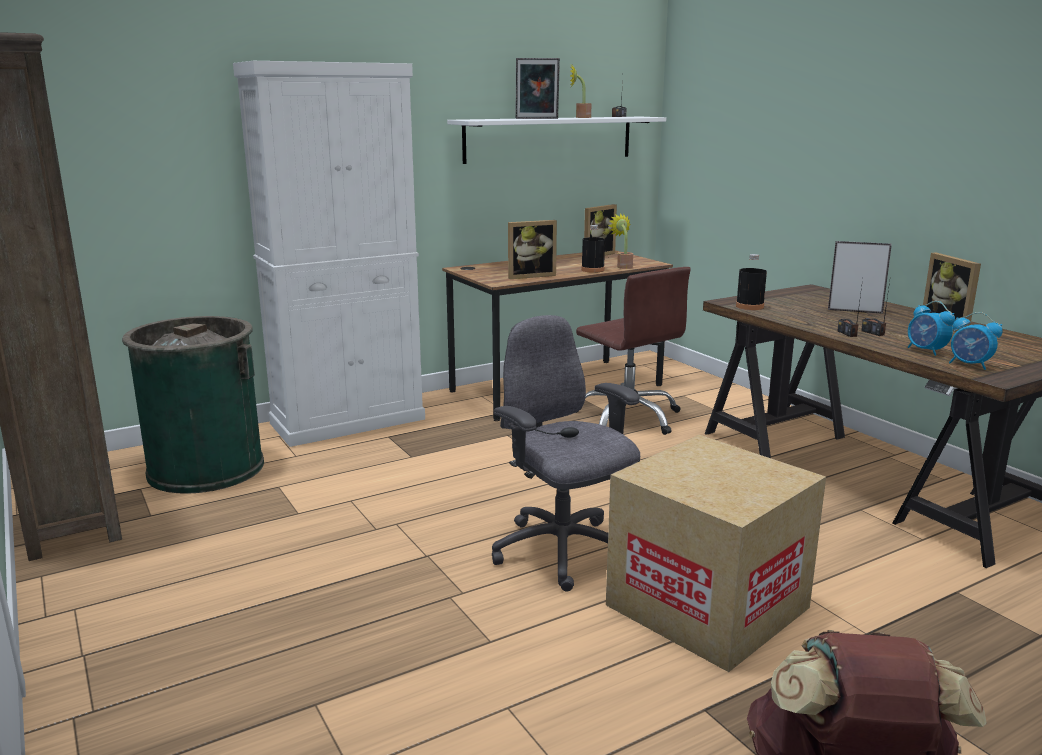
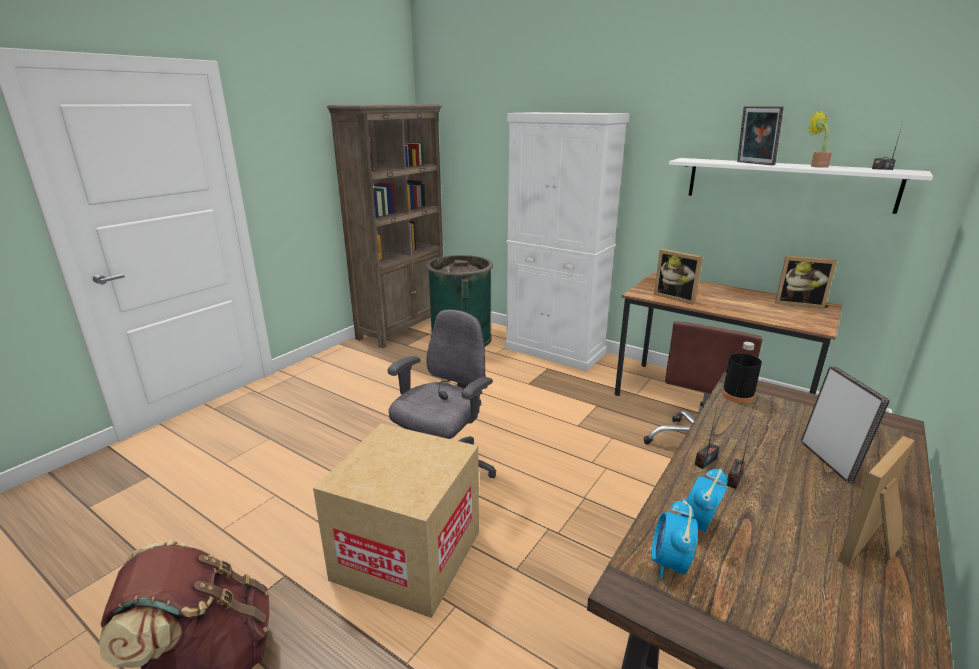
camera: 65 degrees right, 5 degrees up
black bottle [581,225,605,273] -> none
potted plant [608,213,633,269] -> none

